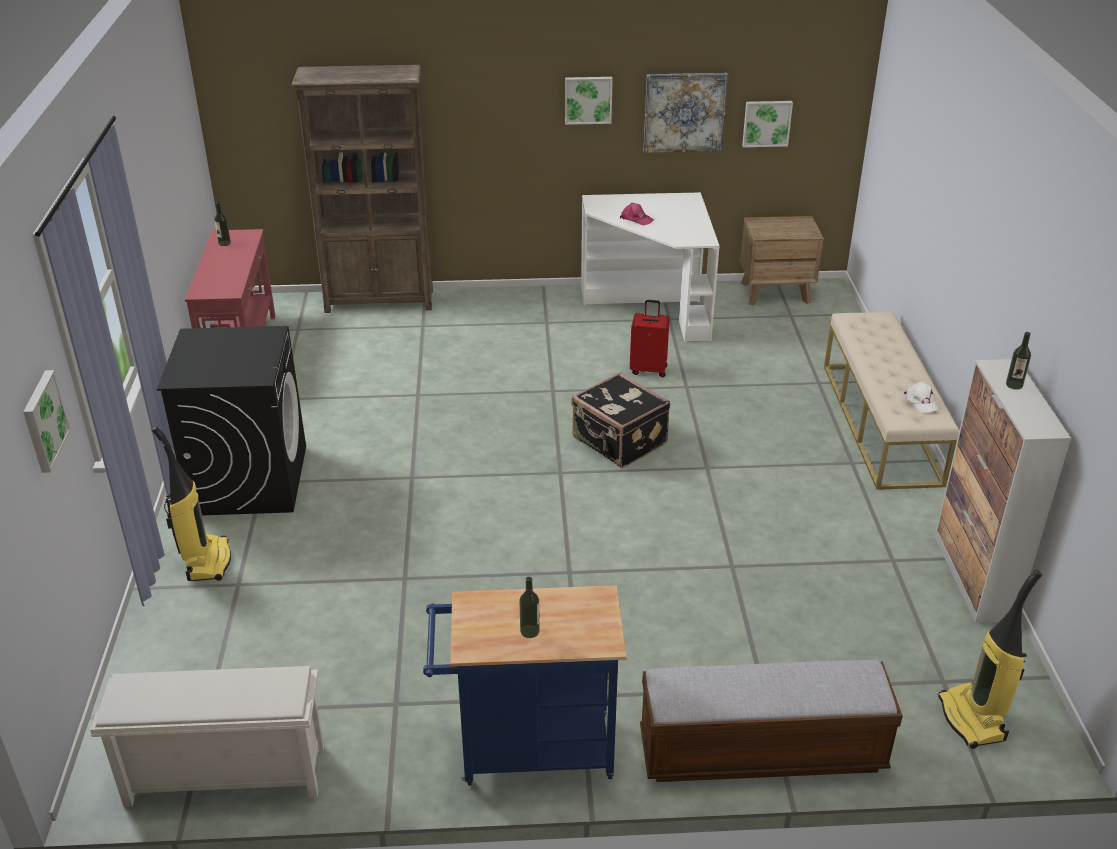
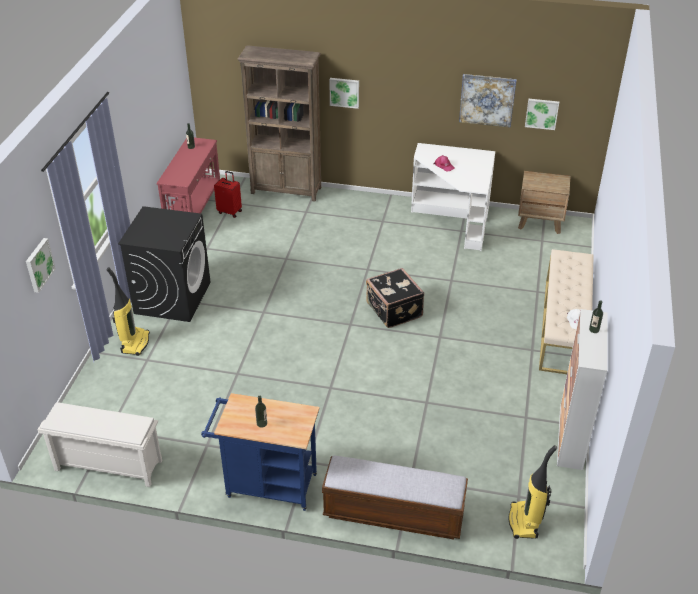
camera: 15 degrees right, 5 degrees up
picture [565,77,613,125] -> picture moved to [329,78,359,109]
red suitcase [630,300,670,377] -> red suitcase moved to [214,171,242,218]

